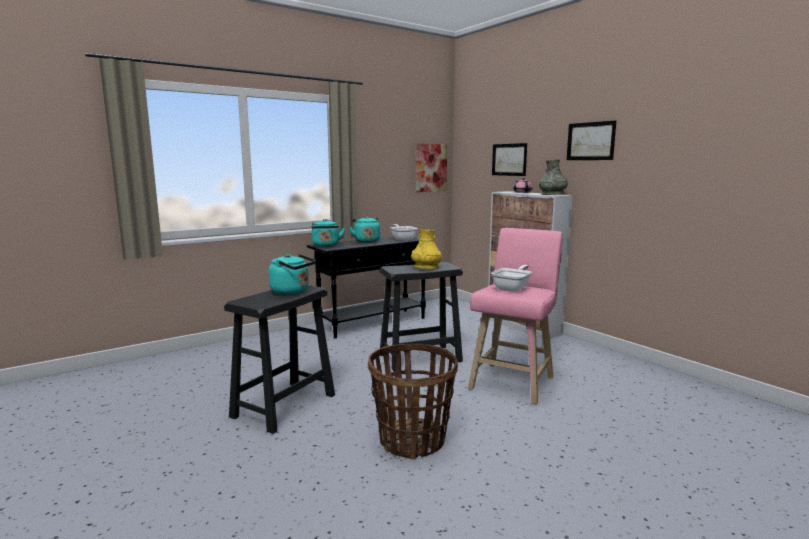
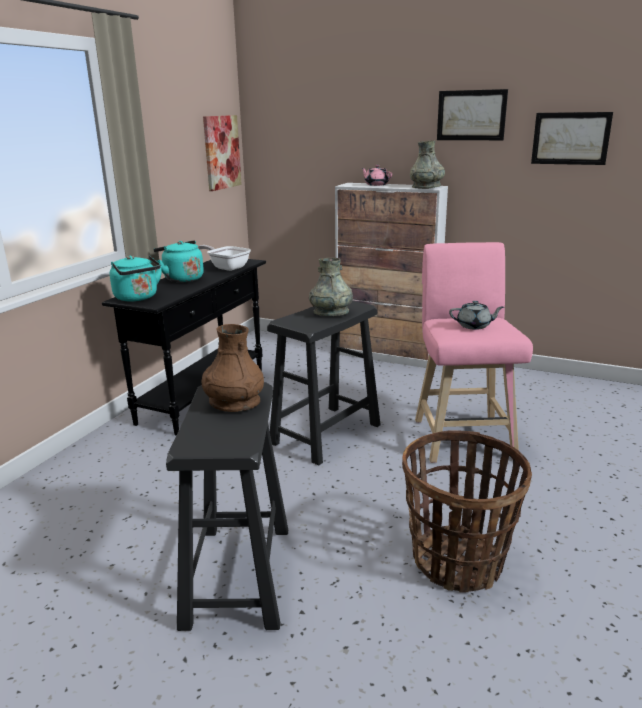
camera: 30 degrees left, 10 degrees up
turquoise kettle [269,254,316,294] -> brown vase [201,324,264,412]
yellow vase [411,229,442,269] -> grey vase [309,258,353,316]
frying pan [491,265,532,292] -> grey teapot [449,301,504,330]
picture [492,143,527,176] -> picture moved to [531,112,613,165]

